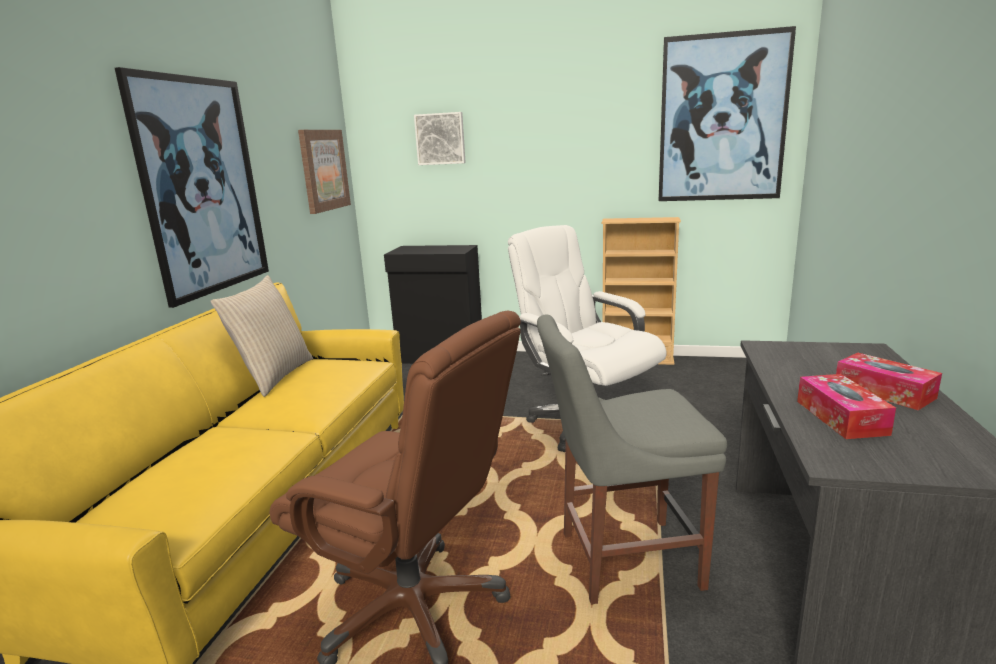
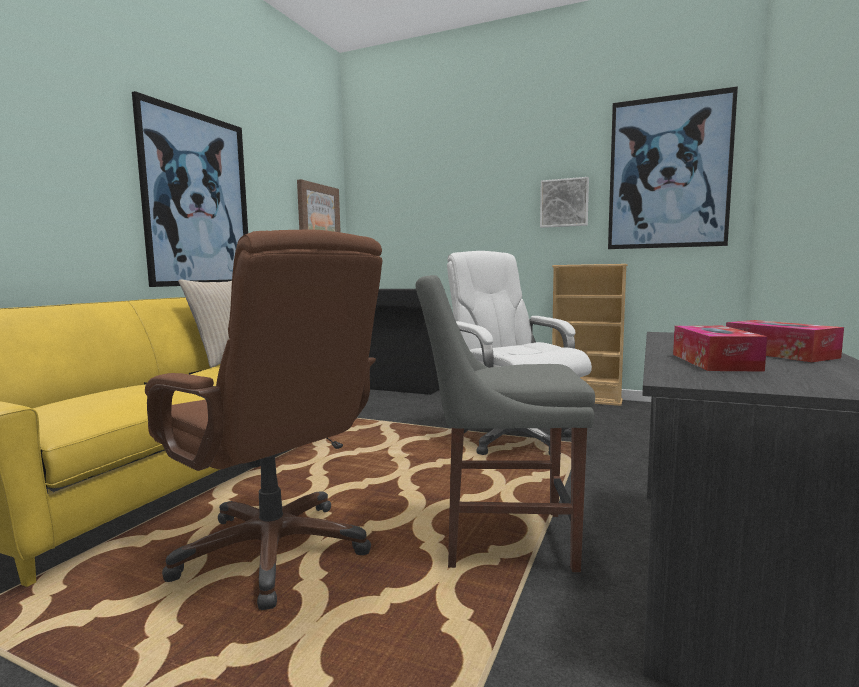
camera: 10 degrees right, 10 degrees down
picture [414,112,466,165] -> picture moved to [540,177,589,228]

